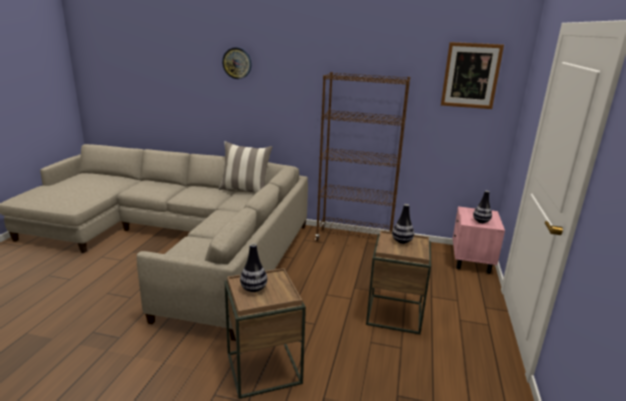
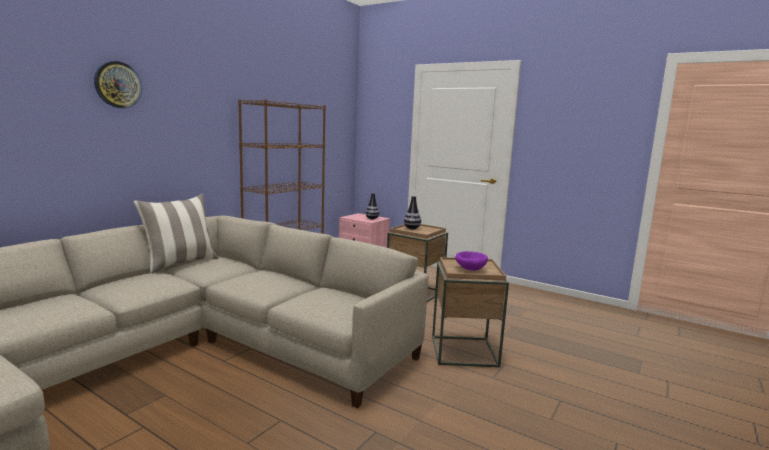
camera: 70 degrees left, 10 degrees down
vase [240,243,267,292] -> purple bowl [455,251,488,271]
picture [441,42,504,109] -> none

